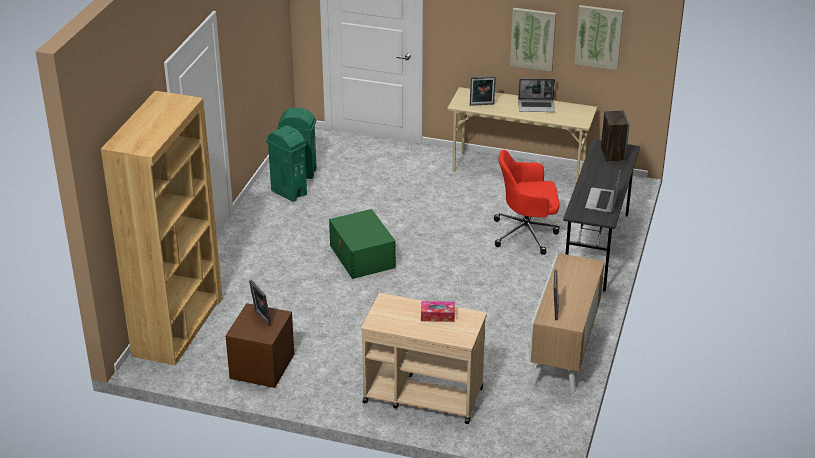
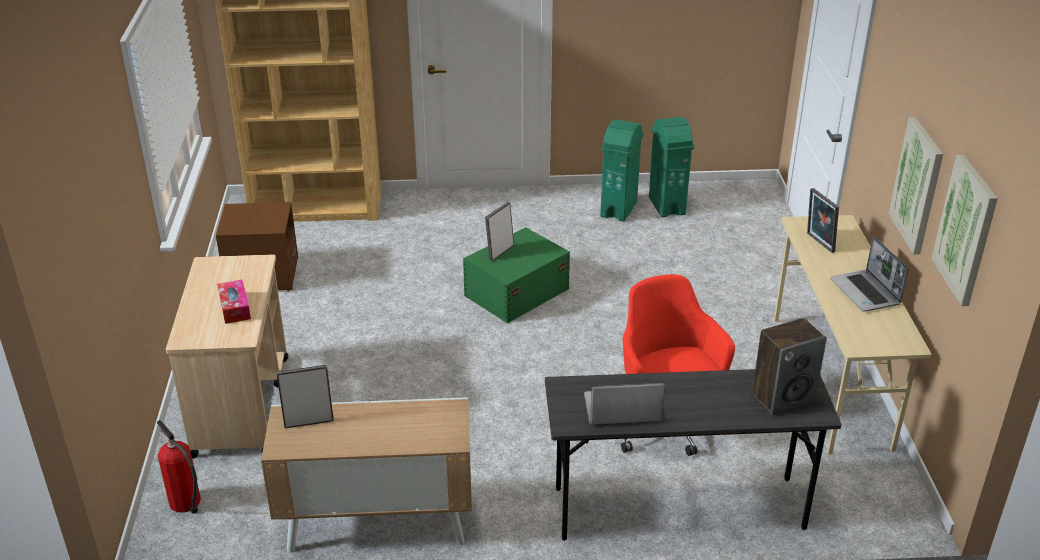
camera: 70 degrees right, 0 degrees up
picture frame [249,280,271,326] -> picture frame moved to [485,202,514,261]
none -> fire extinguisher [157,420,201,513]

